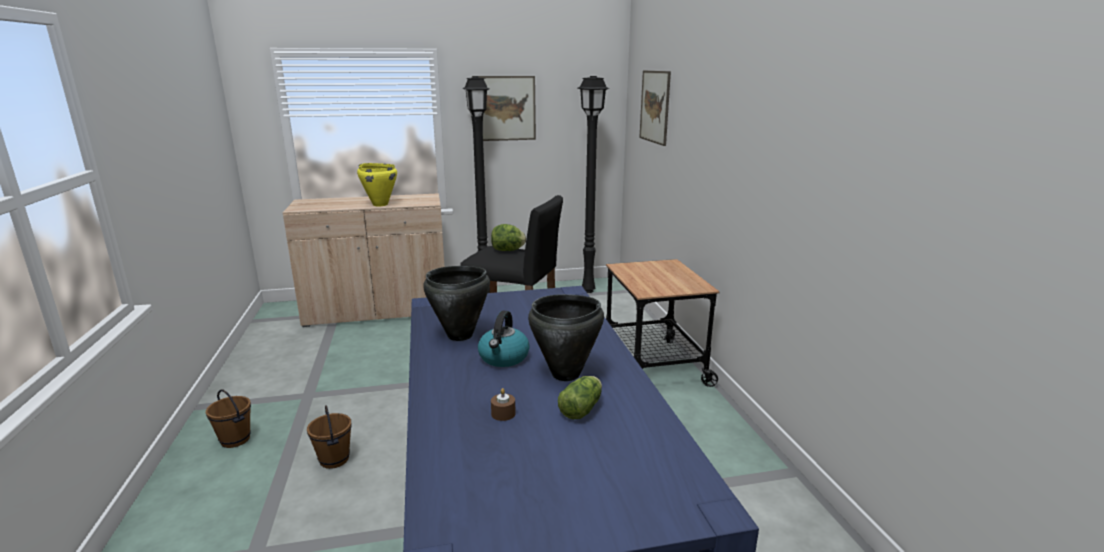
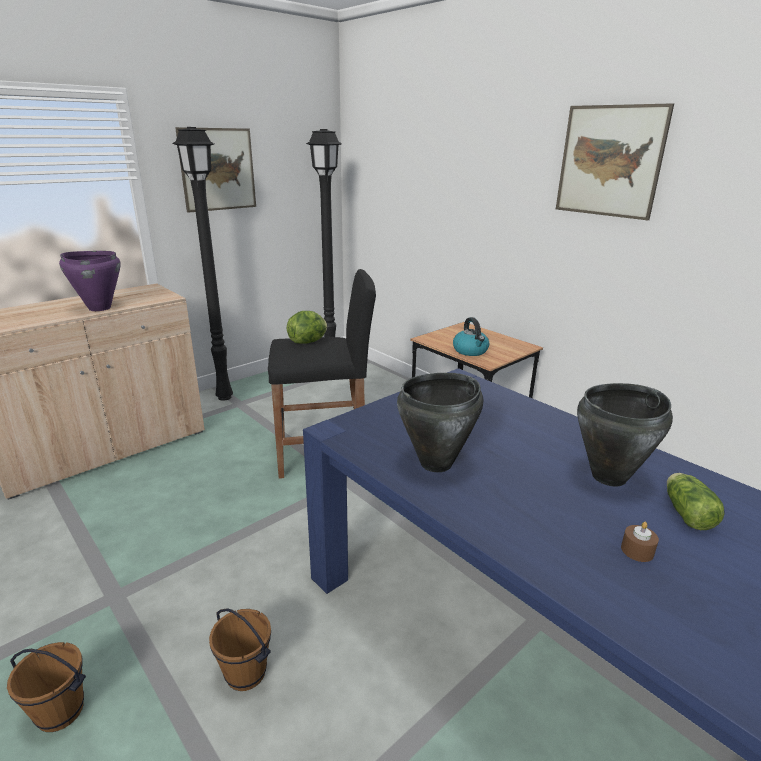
camera: 30 degrees left, 5 degrees up
yellow cooking pot [357,163,397,206] -> purple cooking pot [59,251,121,311]
kettle [478,310,530,367] -> kettle moved to [453,317,489,356]
picture [639,70,671,146] -> picture moved to [556,103,674,220]

